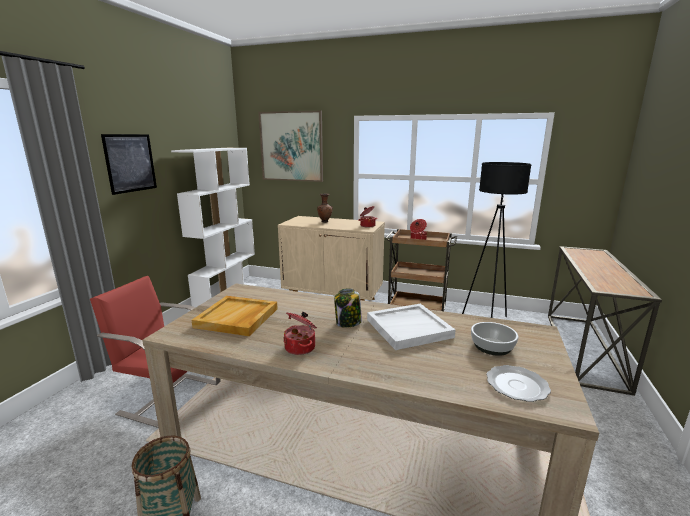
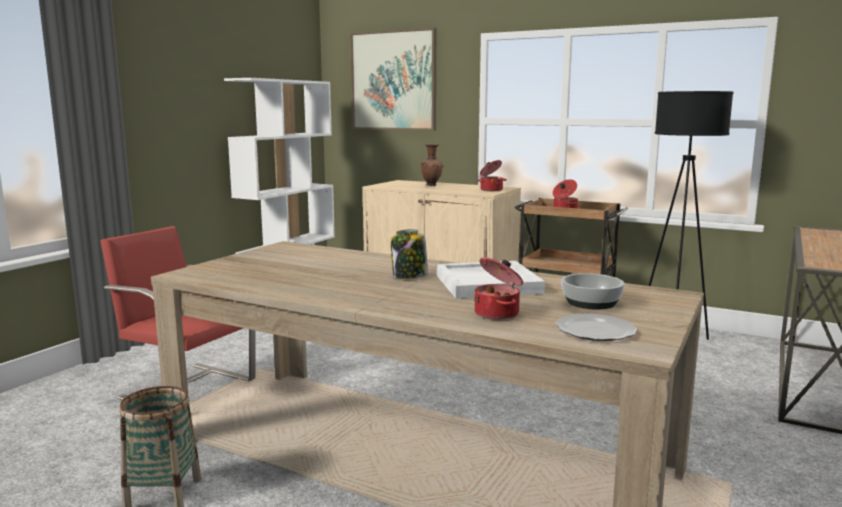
camera: 10 degrees right, 5 degrees down
picture [101,134,157,195] -> none
beige tray [192,296,278,336] -> none
cooking pot [283,312,317,355] -> cooking pot moved to [474,257,523,320]

